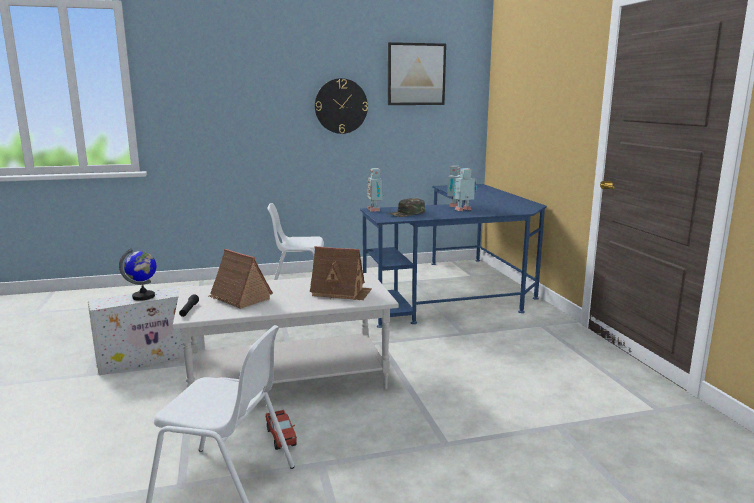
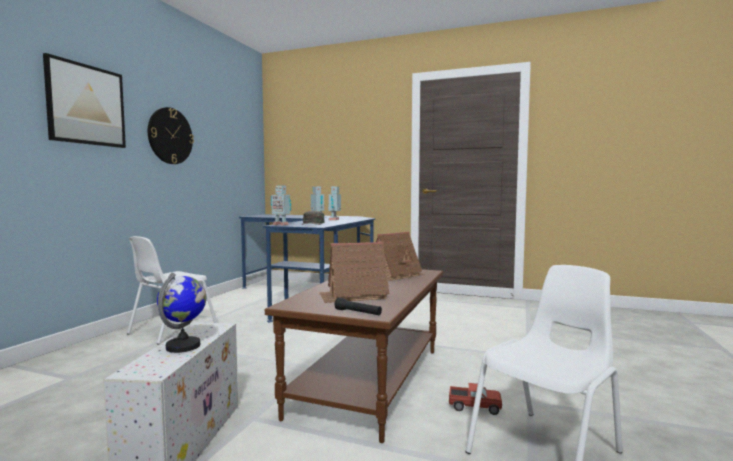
camera: 55 degrees left, 10 degrees down
white coffee table [173,273,399,390] -> brown coffee table [265,269,443,443]
picture [388,42,446,105] -> picture moved to [43,53,126,148]

